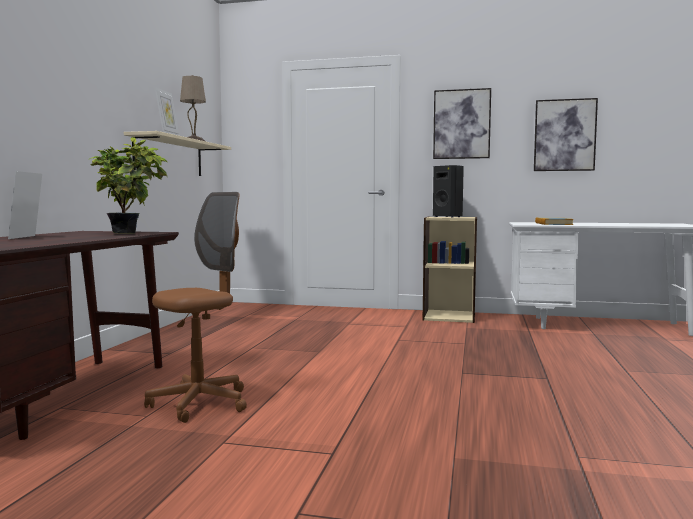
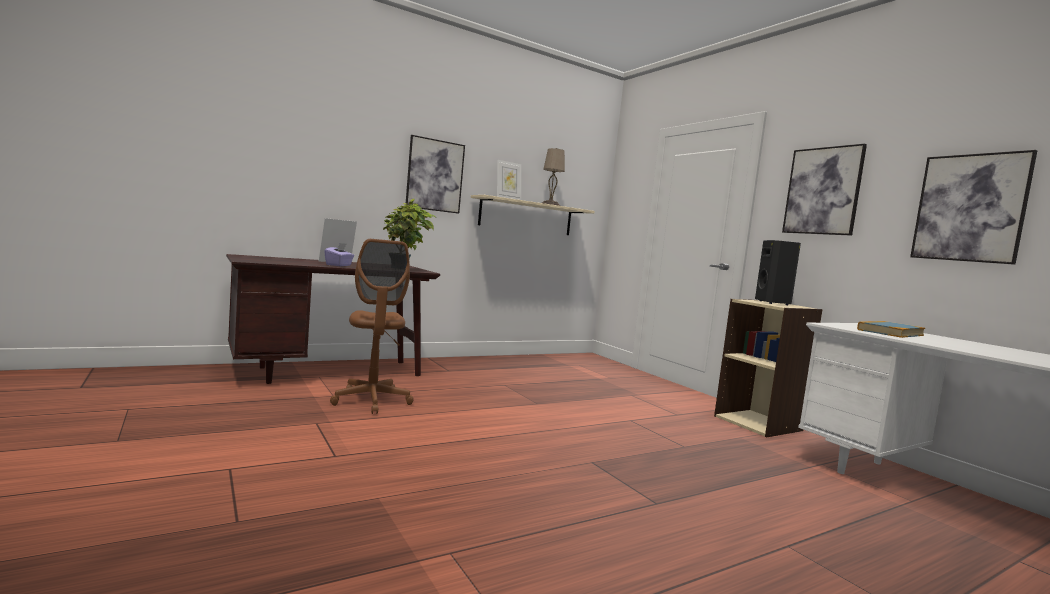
camera: 45 degrees right, 0 degrees up
brown office chair [144,192,247,423] -> brown office chair turned 75 degrees clockwise [330,239,414,414]
none -> purple tissue box [324,243,354,266]
none -> picture [405,135,465,214]

